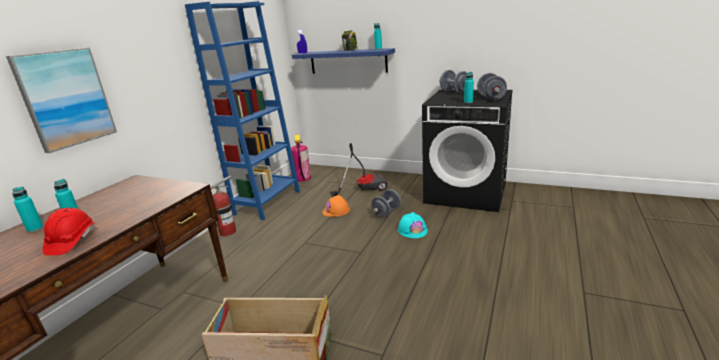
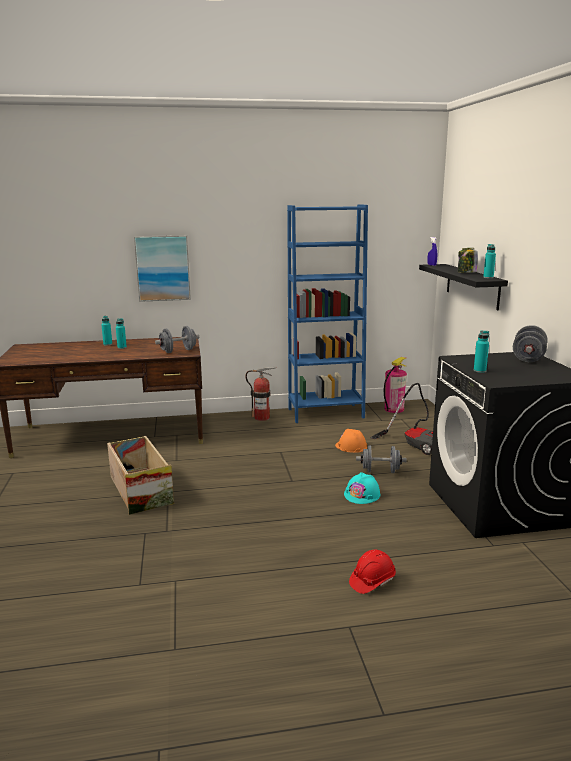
camera: 55 degrees right, 5 degrees down
red hard hat [43,208,94,256] -> red hard hat moved to [349,550,396,594]
blue shelf [292,48,395,74] -> black shelf [419,264,508,311]
grey dumbbell [477,73,507,100] -> grey dumbbell moved to [155,326,199,353]

